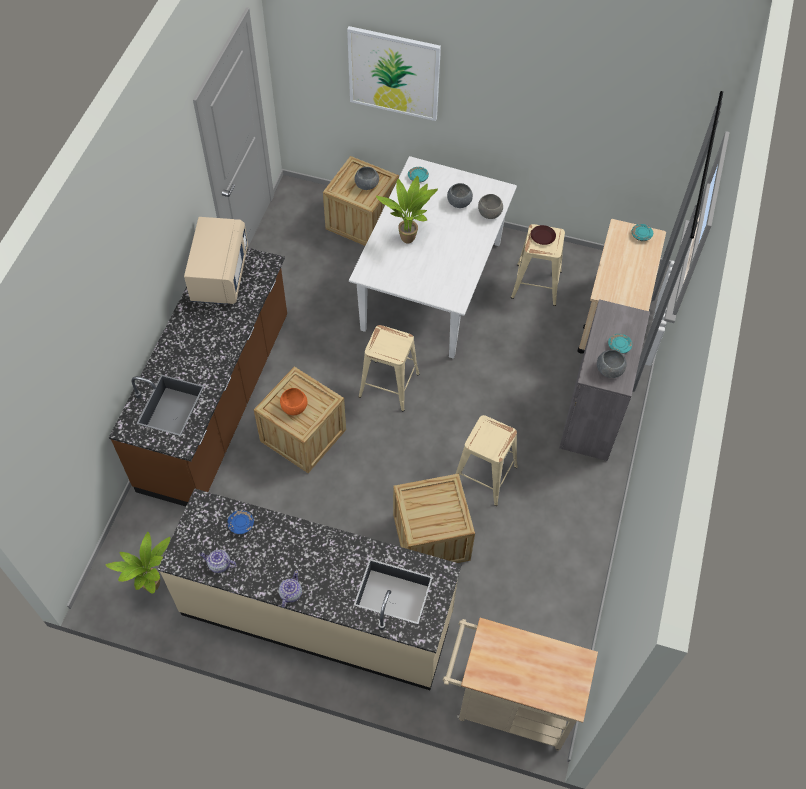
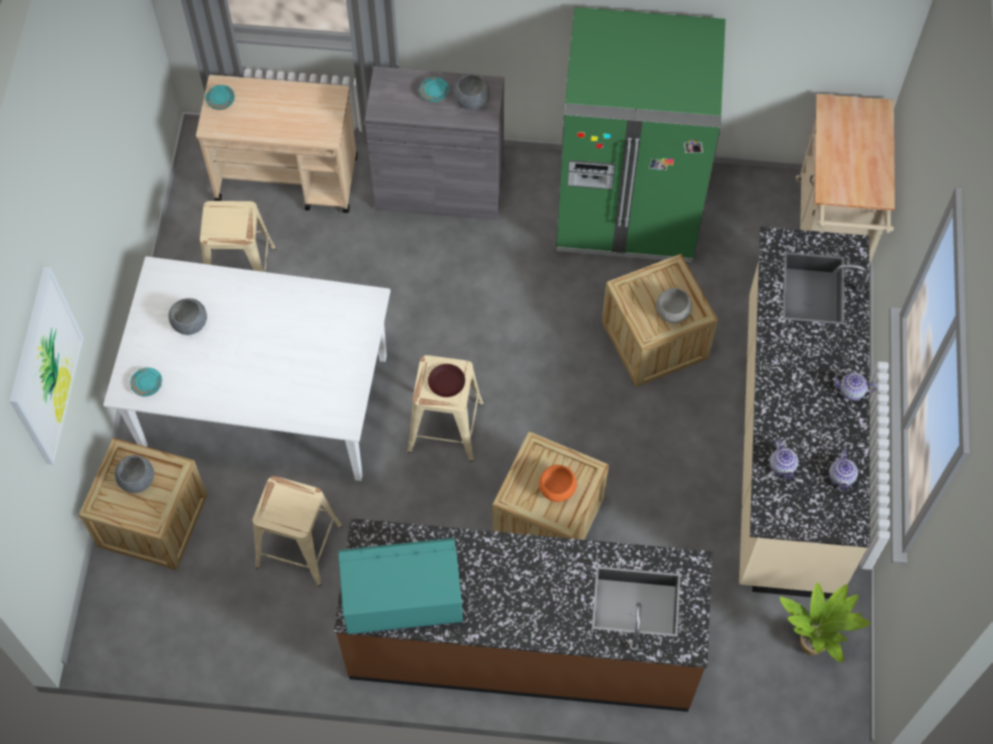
camera: 100 degrees left, 5 degrees up
beige microwave [184,217,248,304] -> turquoise microwave [338,538,463,635]
blue plate [227,510,254,534] -> teapot [770,439,798,479]
potted plant [376,176,438,243] -> none
beige stool [456,415,518,506] -> beige stool moved to [253,476,343,586]
grey bowl [478,194,503,219] -> grey bowl moved to [656,288,692,323]
brown plate [531,225,556,245] -> brown plate moved to [428,364,465,397]
none -> green fridge [556,7,726,262]

